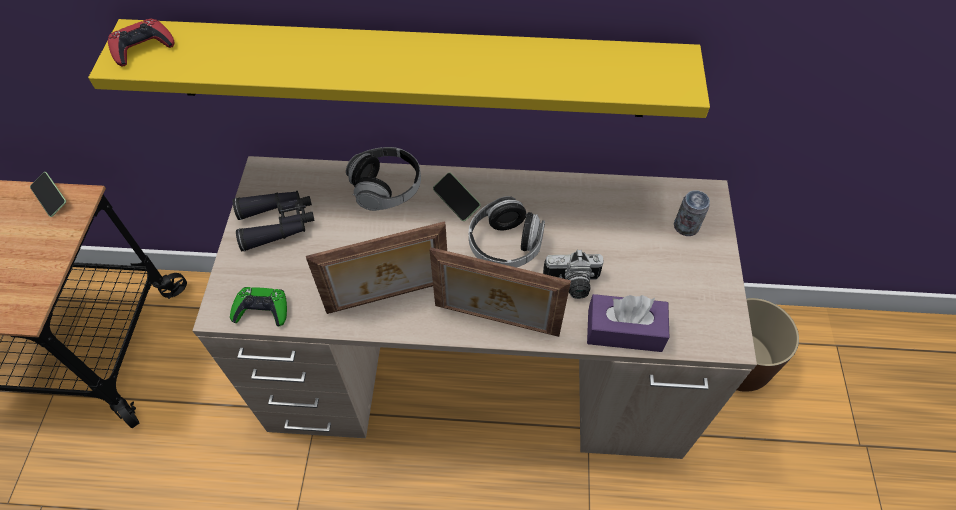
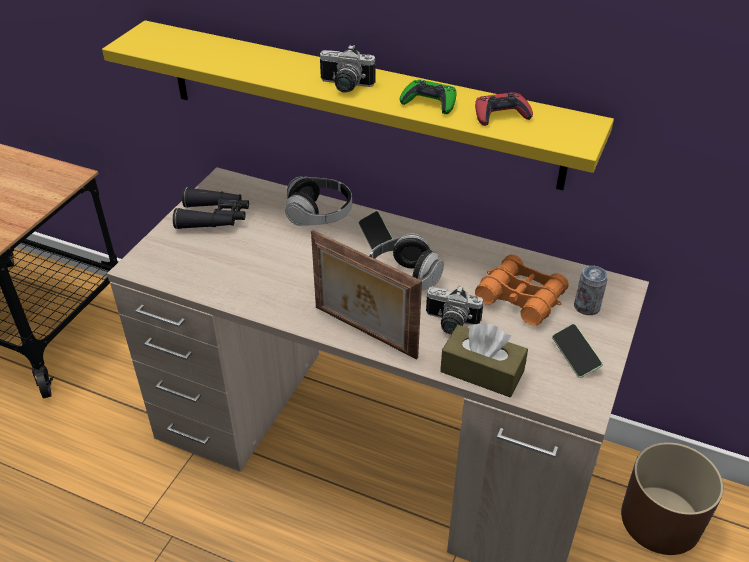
camera: 20 degrees right, 15 degrees down
phone [30,172,66,217] -> phone moved to [552,324,603,378]
red game controller [108,19,174,66] -> red game controller moved to [475,92,533,126]
green game controller [230,287,287,326] -> green game controller moved to [400,80,457,114]
picture frame [306,221,447,314] -> none
purple tissue box [587,294,669,352] -> brown tissue box [440,323,528,397]
none -> camera [320,45,375,93]
none -> orange binoculars [475,254,569,326]

